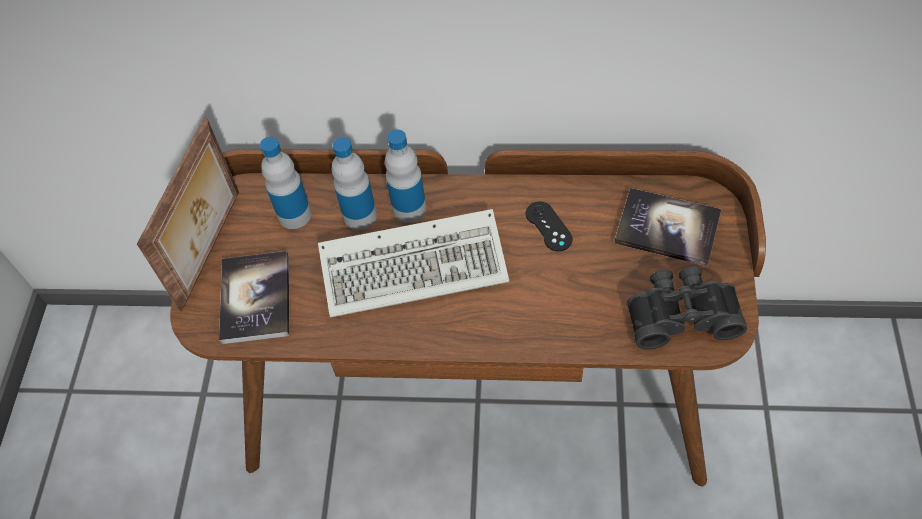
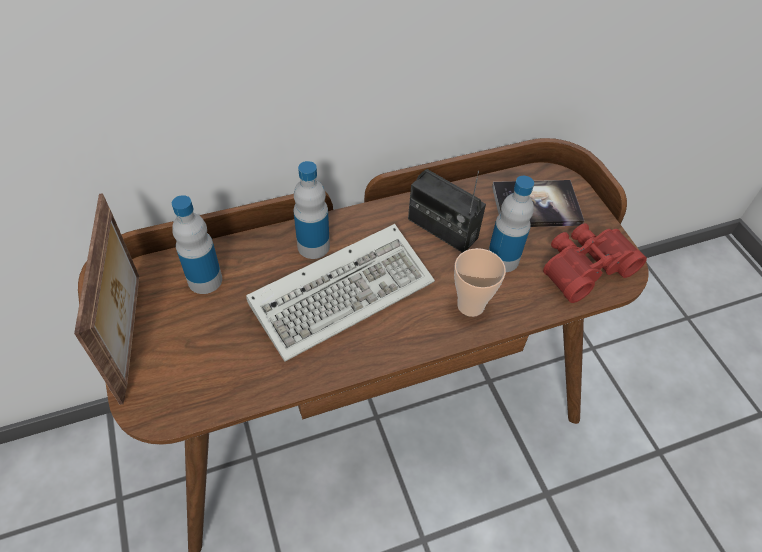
camera: 30 degrees left, 5 degrees down
book [219,251,289,344] -> none
bottle [332,137,377,230] -> bottle moved to [489,176,534,272]
black game controller [526,201,573,251] -> radio [408,169,486,253]
black binoculars [627,266,747,350] -> red binoculars [543,223,647,303]
none -> cup [454,248,506,317]

